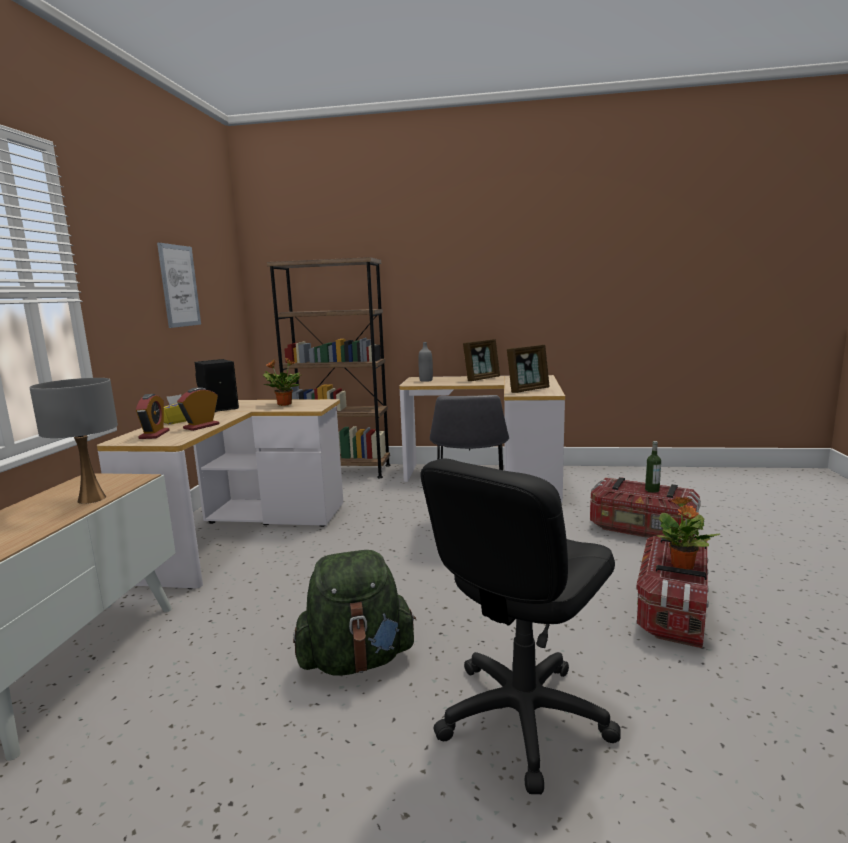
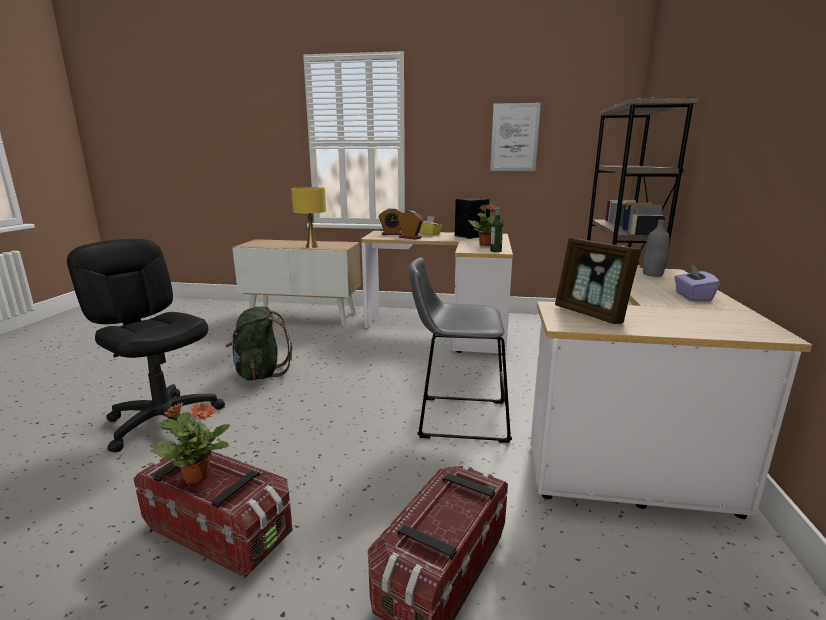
camera: 90 degrees right, 5 degrees up
grey table lamp [29,378,118,504] -> yellow table lamp [291,187,326,248]
picture frame [463,339,500,381] -> purple tissue box [674,264,720,302]
bottle [645,441,661,493] -> bottle moved to [490,207,503,252]

